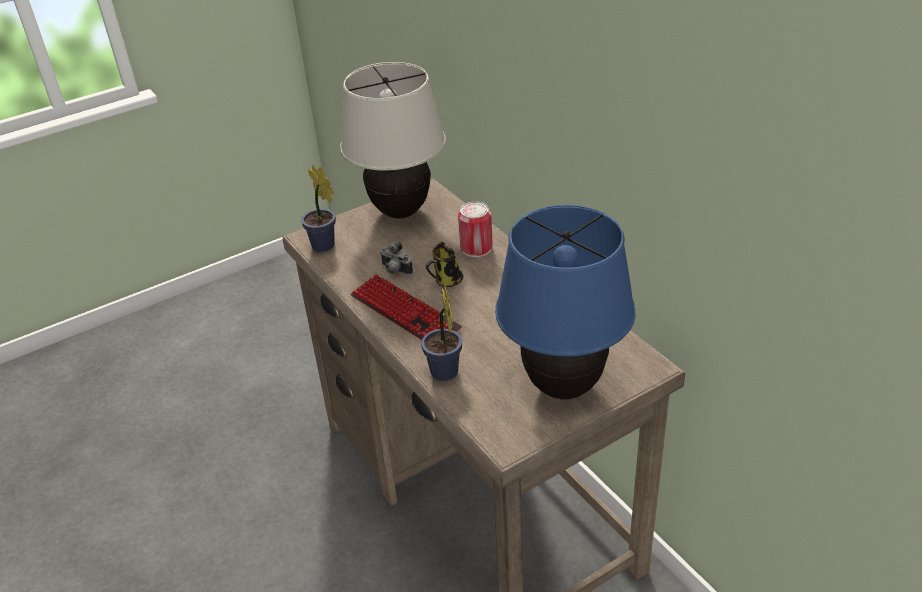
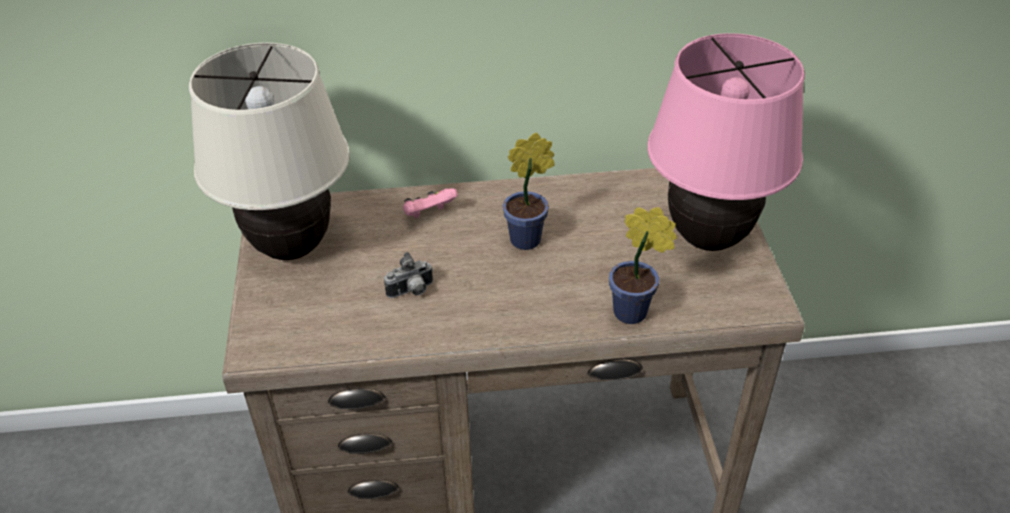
camera: 65 degrees left, 5 degrees up
potted plant [301,165,336,252] -> potted plant moved to [502,133,555,250]
keyboard [351,274,462,340] -> none
mug [425,242,464,287] -> none
can [458,202,493,257] -> pink game controller [403,188,458,218]
blue table lamp [495,205,636,400] -> pink table lamp [647,33,805,251]

